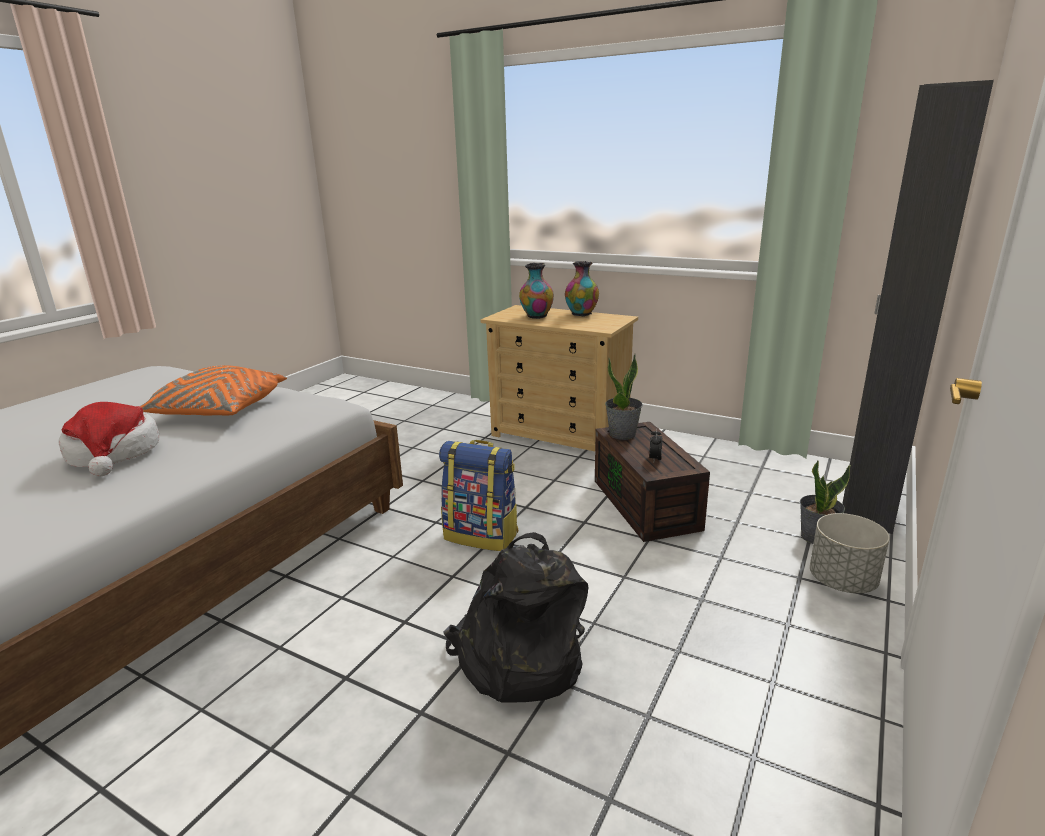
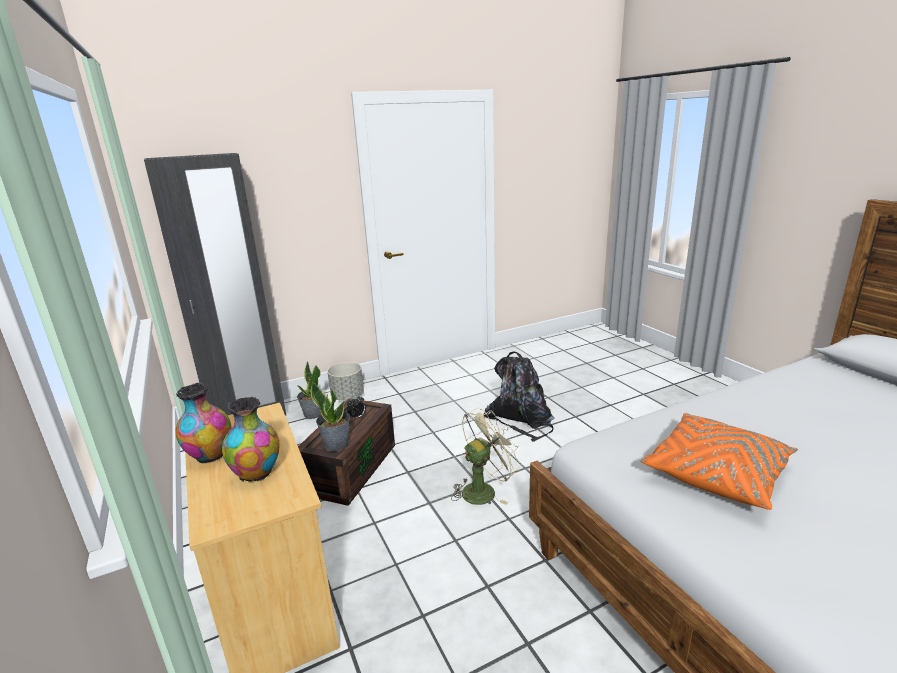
camera: 145 degrees left, 0 degrees up
hat [58,402,159,477] -> none
backpack [439,440,519,551] -> beige fan [451,408,521,505]

